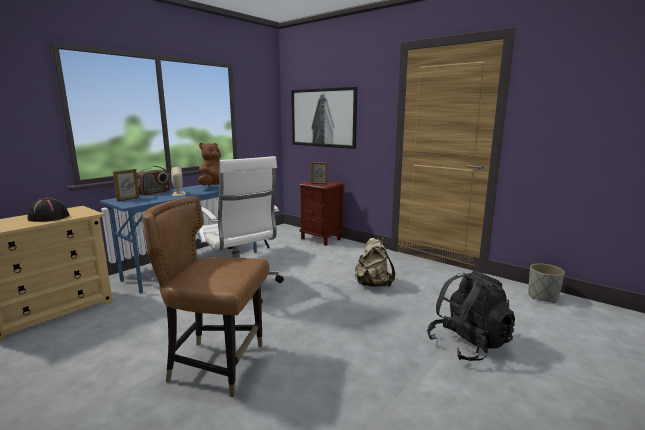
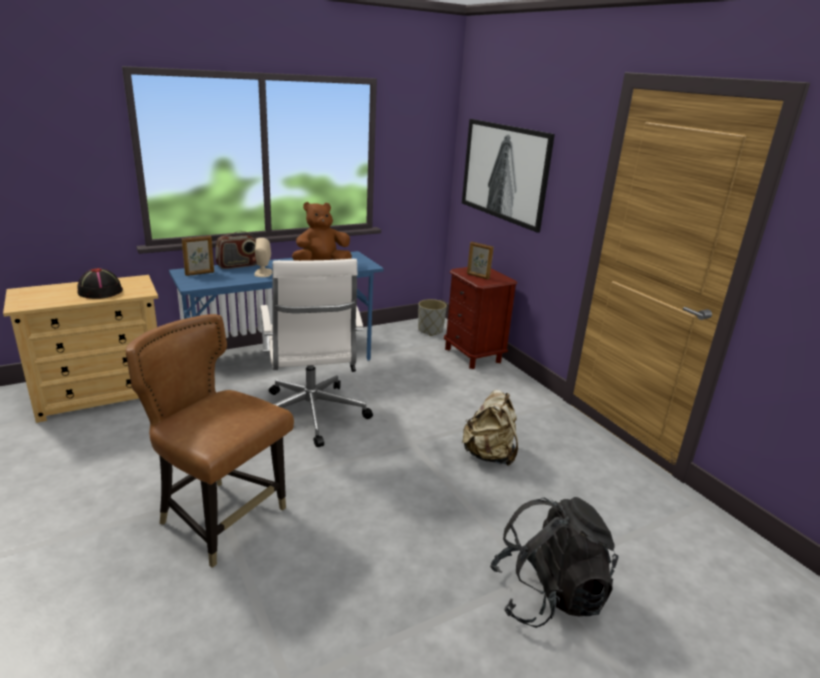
camera: 20 degrees right, 10 degrees up
grey planter [528,263,565,303] -> grey planter moved to [418,299,447,336]

